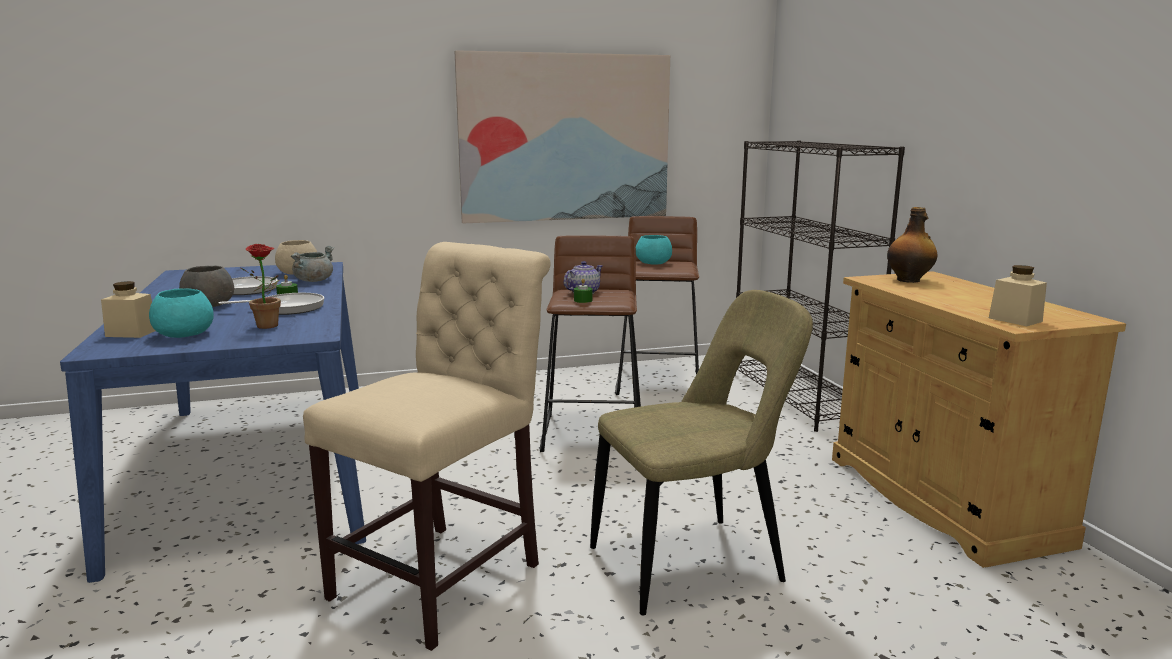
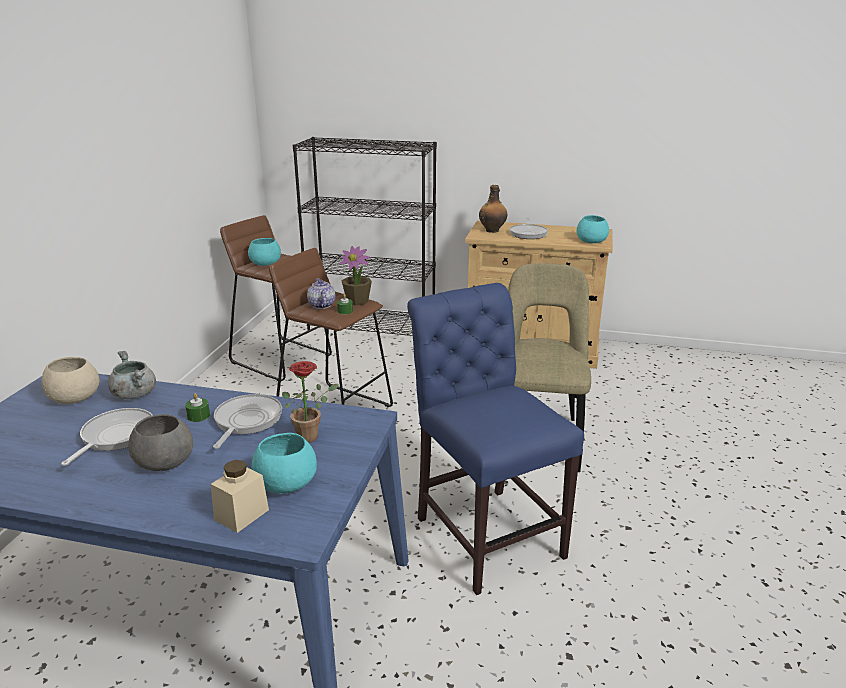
camera: 60 degrees left, 10 degrees up
beige chair [303,242,550,651] -> blue chair [407,283,584,595]
picture [455,50,670,223] -> none
beige jar [989,265,1047,326] -> turquoise bowl [577,215,609,243]
none -> potted plant [340,246,372,306]
none -> frying pan [510,218,548,239]

